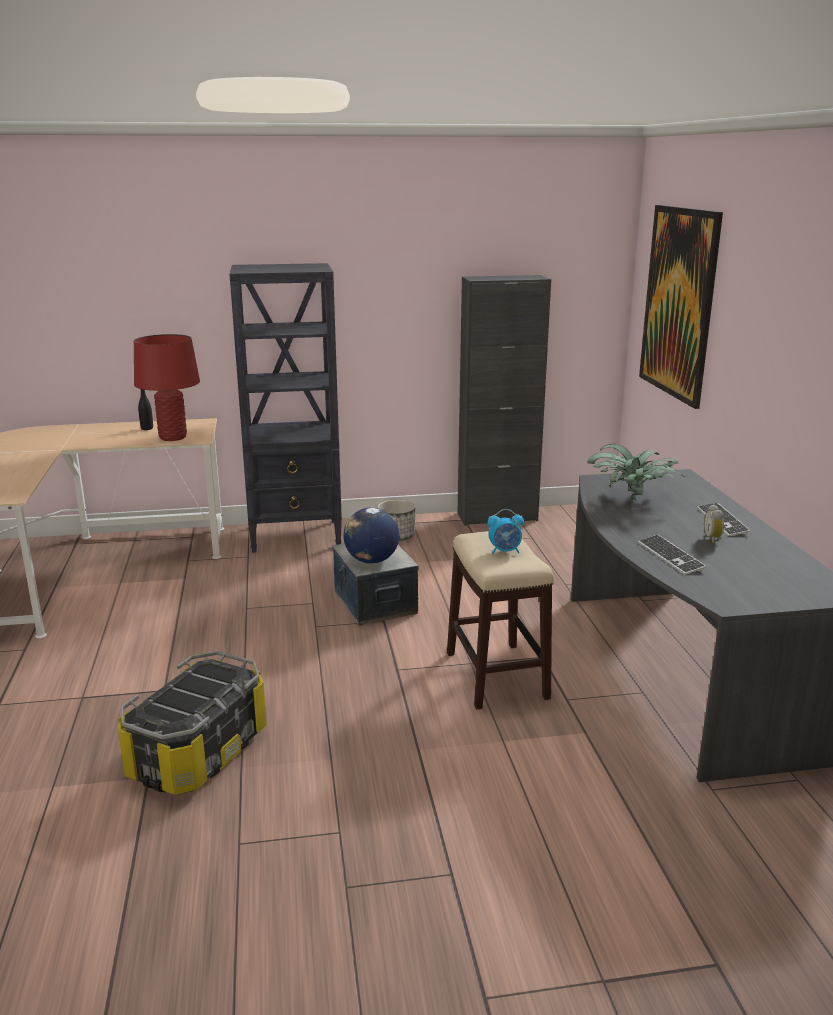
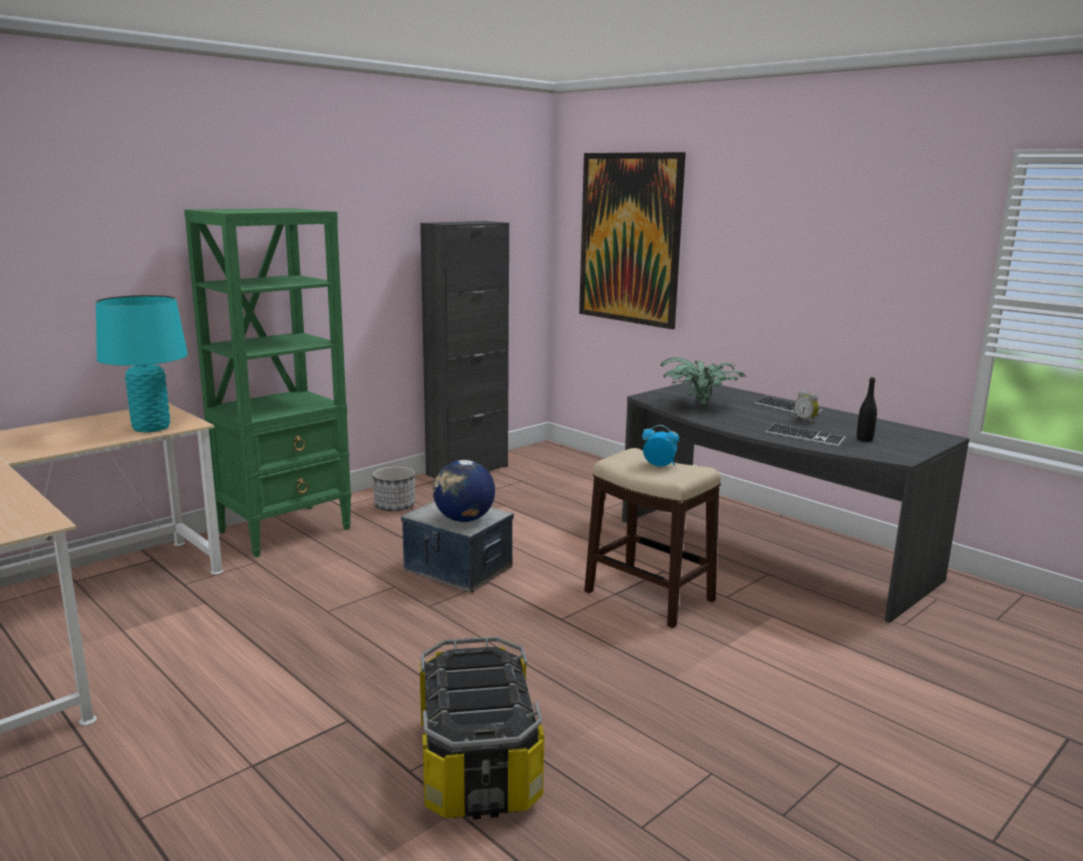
camera: 35 degrees left, 5 degrees down
red table lamp [134,334,200,441] -> turquoise table lamp [96,295,188,432]
black bottle [138,389,153,430] -> black bottle moved to [857,377,877,442]
black bookcase [229,263,342,553] -> green bookcase [184,208,351,557]
alarm clock [487,509,524,554] -> alarm clock turned 120 degrees counterclockwise [642,425,679,467]

